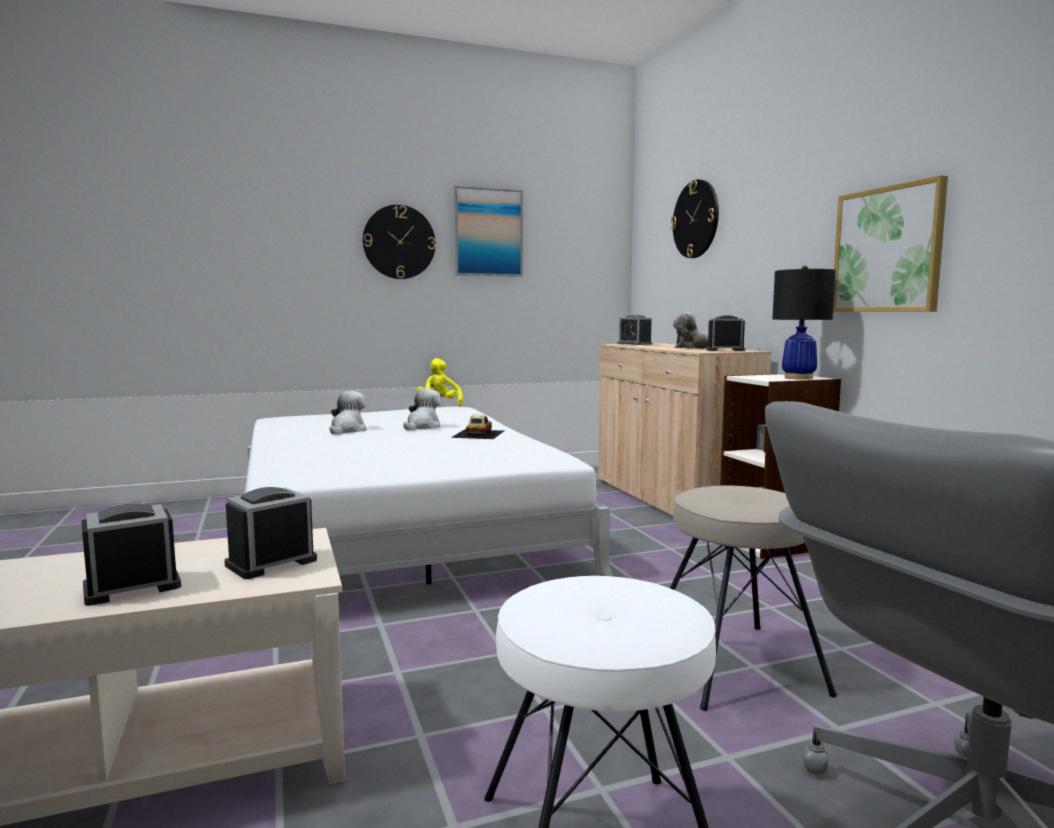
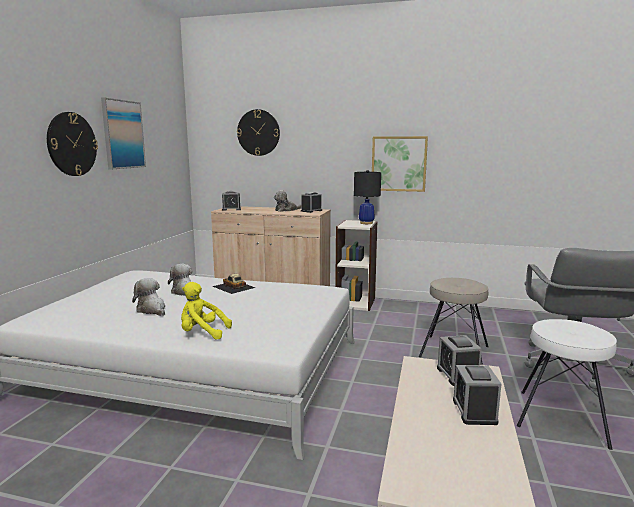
camera: 55 degrees left, 5 degrees up
yellow plush toy [417,358,463,407] -> yellow plush toy moved to [181,282,232,340]

